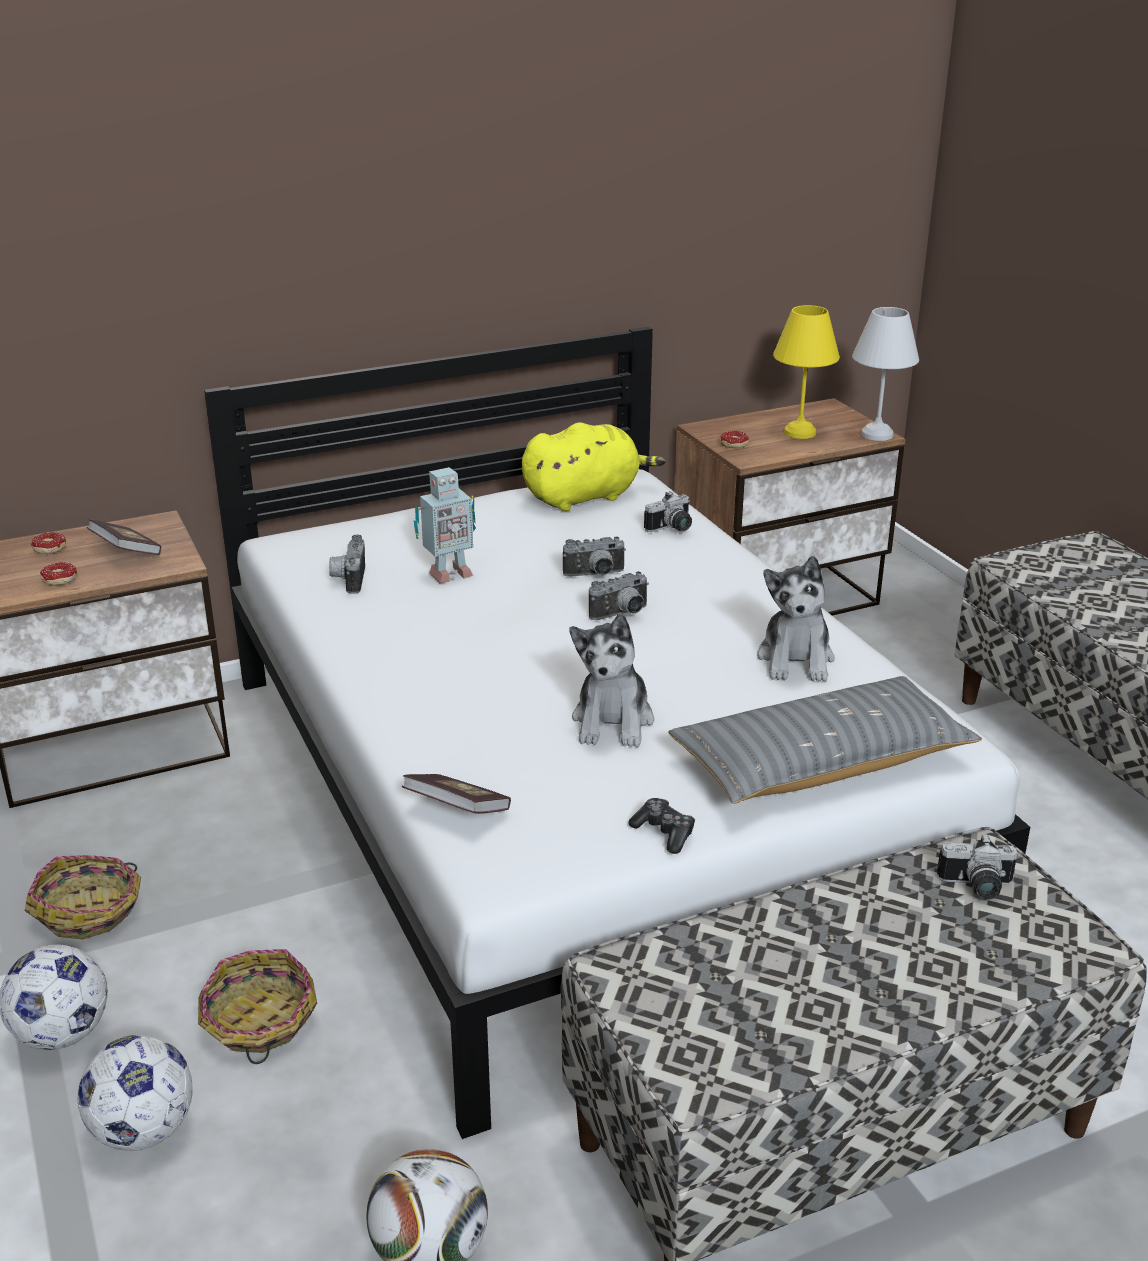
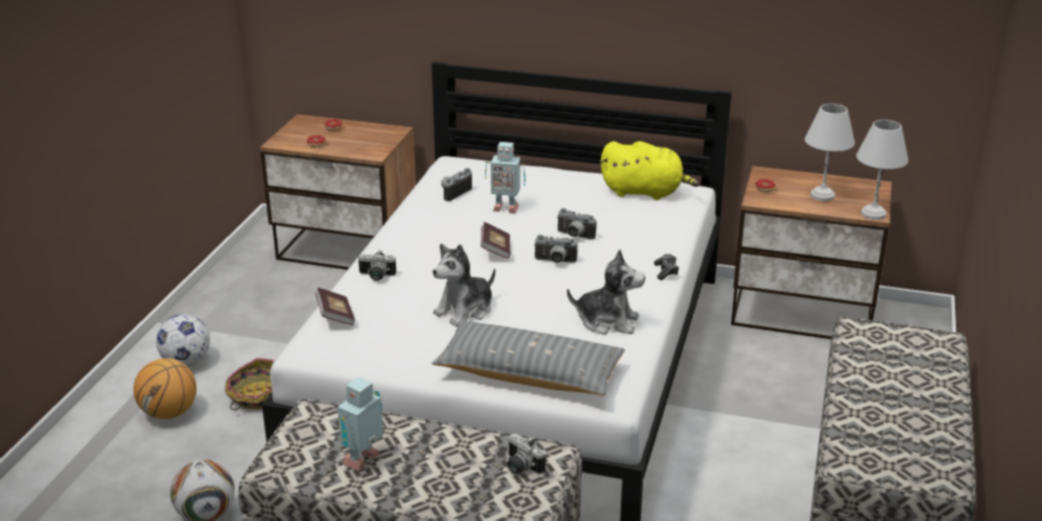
camera: 40 degrees right, 0 degrees up
basket [25,855,141,940] -> none
football [77,1035,193,1151] -> basketball [133,358,197,419]
book [87,519,161,555] -> book moved to [481,222,511,259]
game controller [628,798,695,854] -> game controller moved to [654,254,679,280]
camera [644,491,692,532] -> camera moved to [358,250,396,281]
plush toy [757,556,835,681] -> plush toy turned 120 degrees counterclockwise [567,249,645,335]
yellow table lamp [773,305,840,439] -> white table lamp [805,104,855,201]
none -> toy robot [338,377,383,471]

